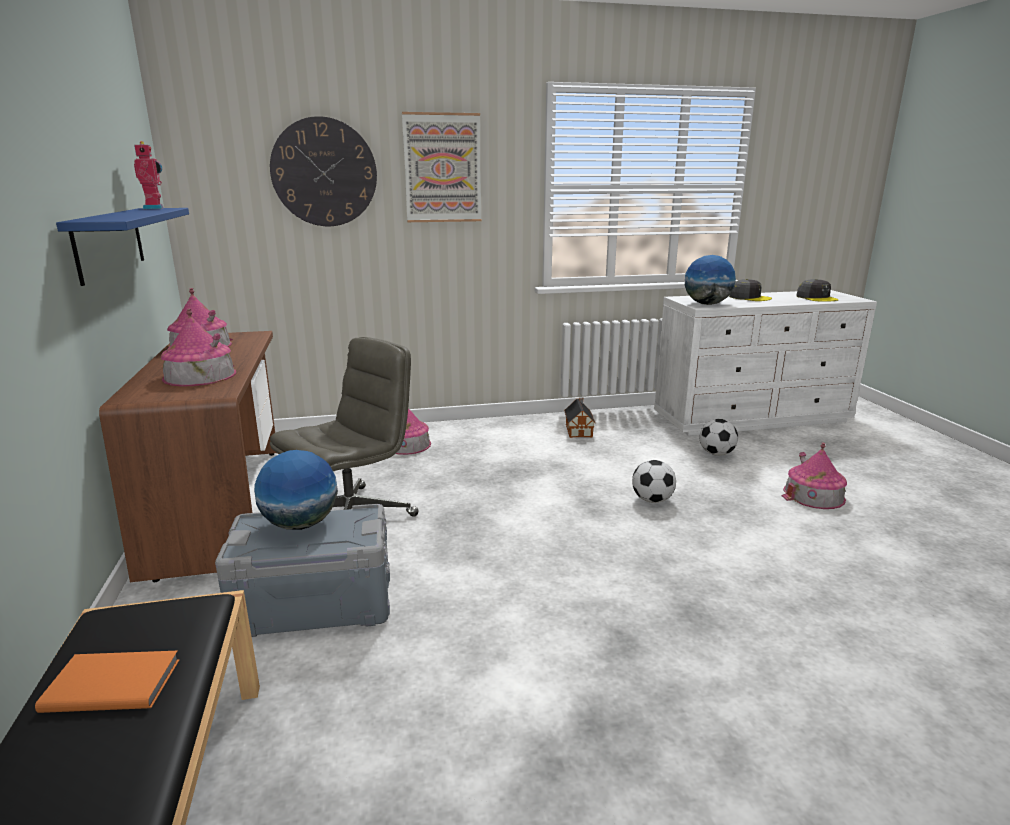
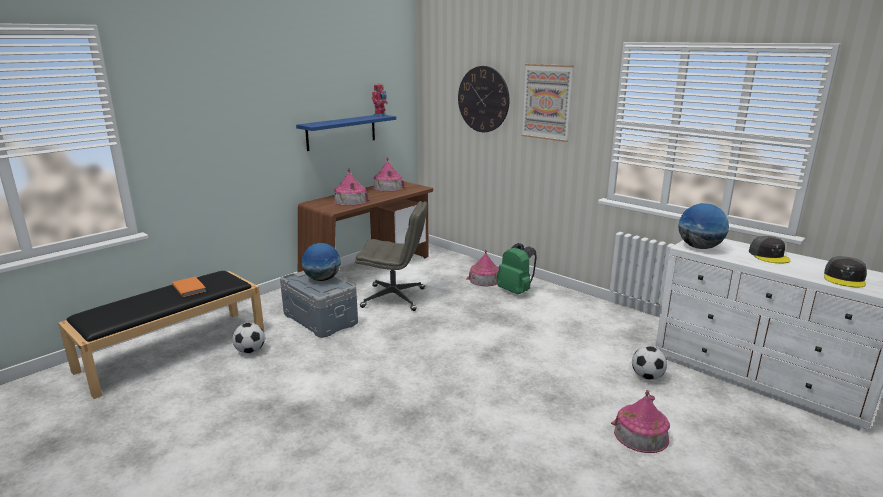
camera: 55 degrees right, 0 degrees up
toy house [564,397,595,438] -> none
football [632,460,676,503] -> football moved to [232,323,265,354]
none -> green backpack [497,243,537,294]

